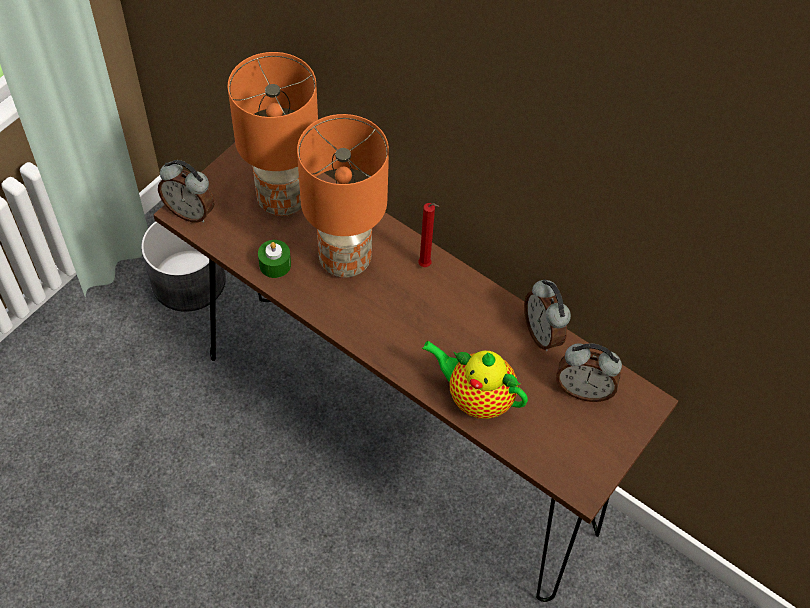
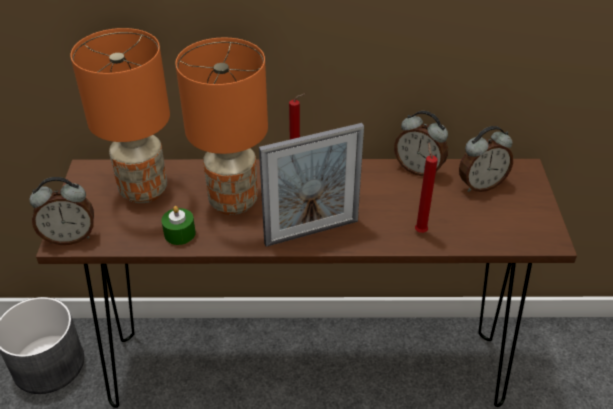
camera: 35 degrees left, 15 degrees down
teapot [422,341,528,419] -> red candle [415,143,438,233]
none -> picture frame [259,123,364,247]

